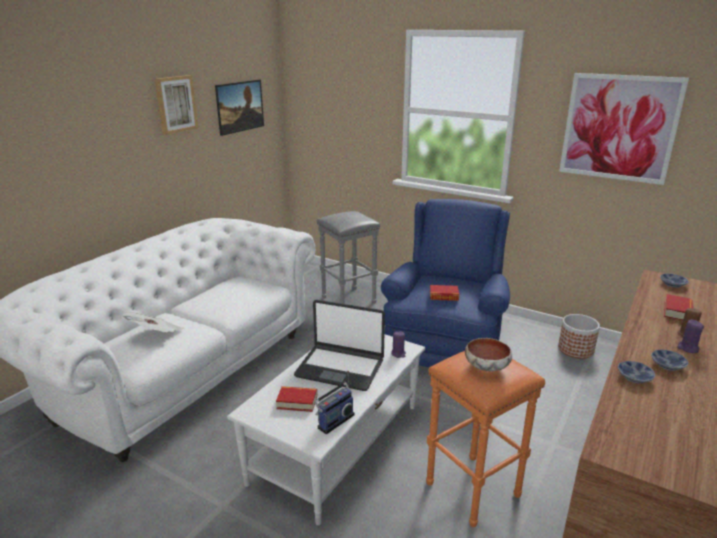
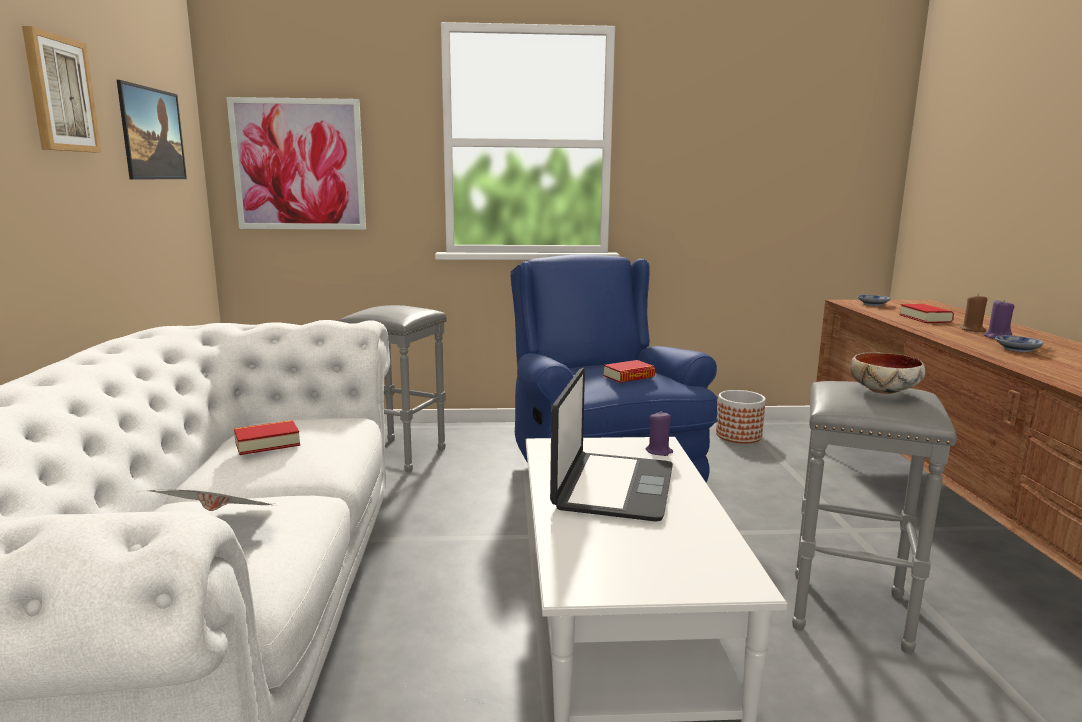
camera: 35 degrees left, 10 degrees down
book [276,386,317,412] -> book moved to [234,420,300,455]
laptop [294,300,385,391] -> laptop turned 60 degrees counterclockwise [550,368,673,522]
radio [314,371,355,434] -> none
orange stool [426,351,545,527] -> grey stool [792,381,957,654]
picture [559,73,689,185] -> picture moved to [227,97,366,230]
bowl [618,361,655,383] -> none

